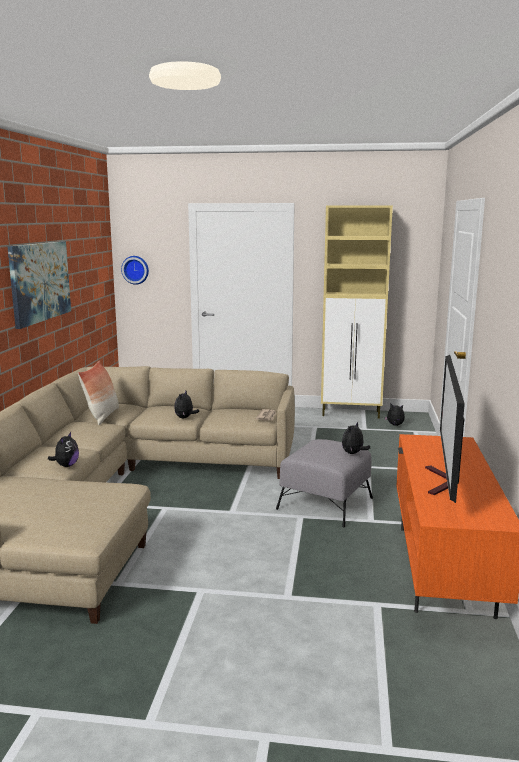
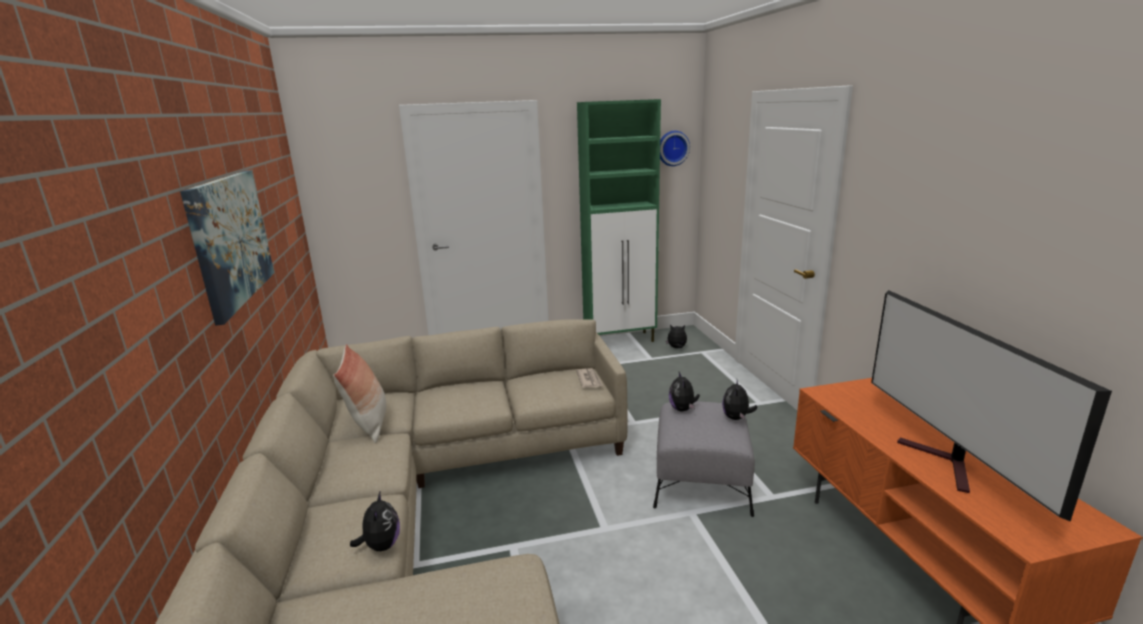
camera: 20 degrees left, 5 degrees up
wall clock [121,256,149,285] -> wall clock moved to [660,131,690,166]
plush toy [174,391,199,418] -> plush toy moved to [669,372,700,411]
beige cabinet [321,205,393,419] -> green cabinet [577,99,661,342]

